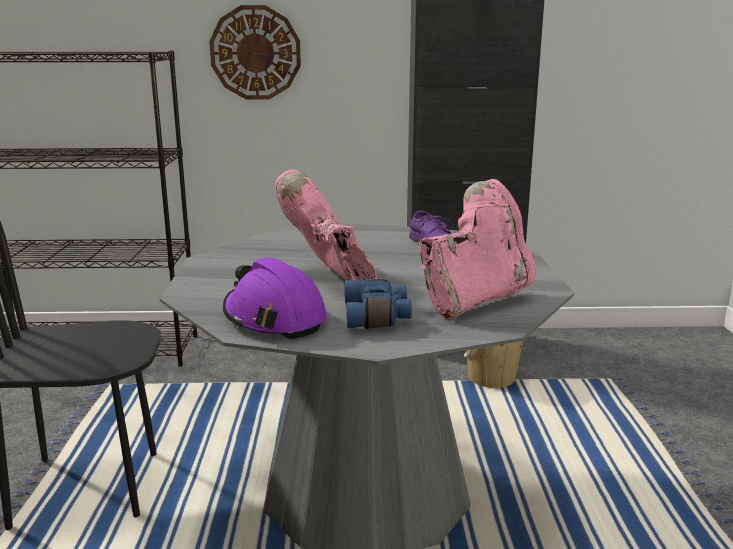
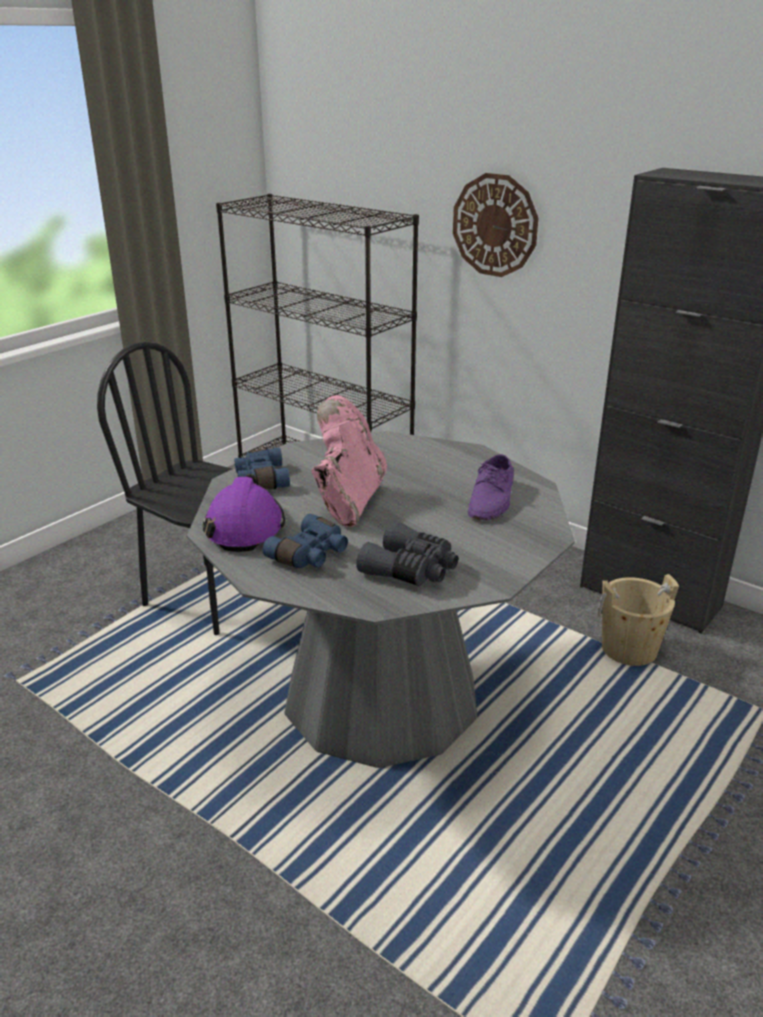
camera: 40 degrees right, 10 degrees up
pink boot [419,179,536,319] -> grey binoculars [356,521,458,586]
none -> blue binoculars [234,448,290,489]

